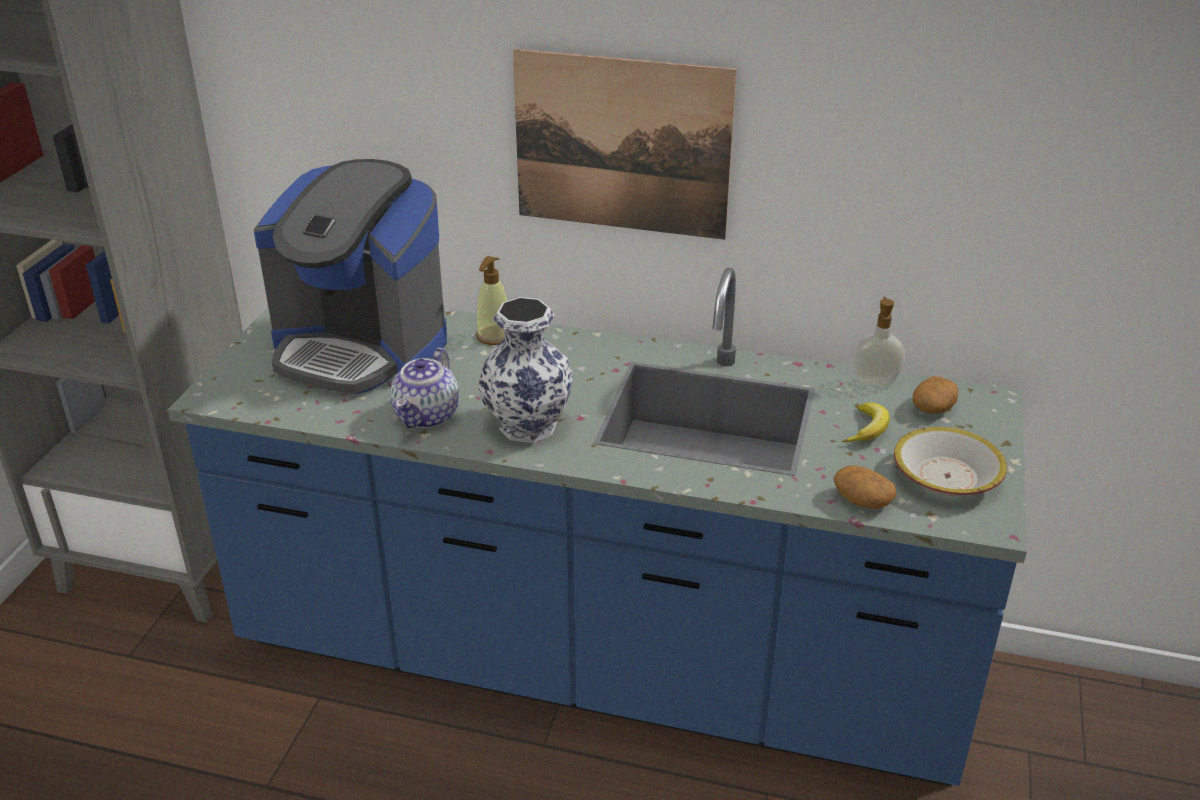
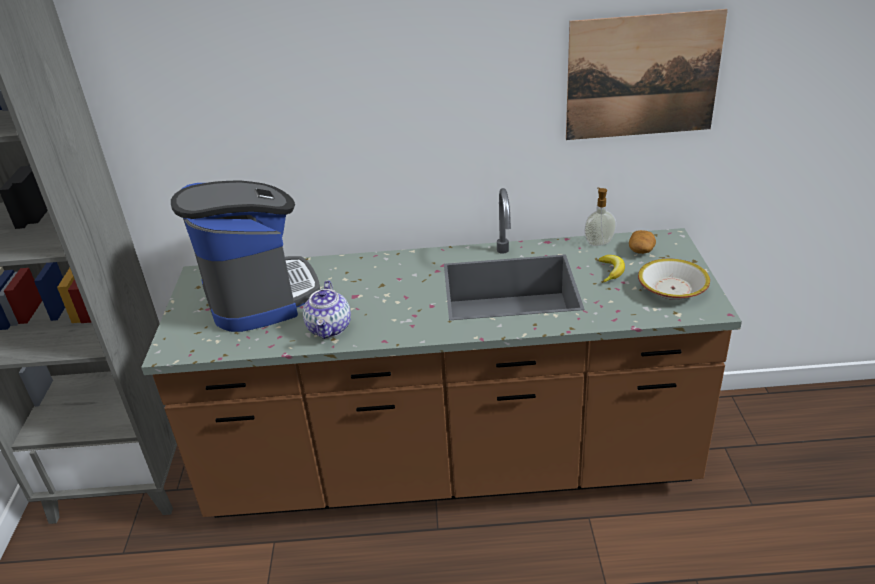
camera: 15 degrees left, 0 degrees up
blue counter [168,268,1027,786] -> brown counter [141,188,742,518]
coffee machine [254,159,447,395] -> coffee machine turned 120 degrees counterclockwise [171,180,320,332]
soap dispenser [476,256,508,345] -> none
vase [478,297,574,443] -> none
picture [513,49,737,240] -> picture moved to [566,9,728,140]
potato [834,465,897,509] -> none

